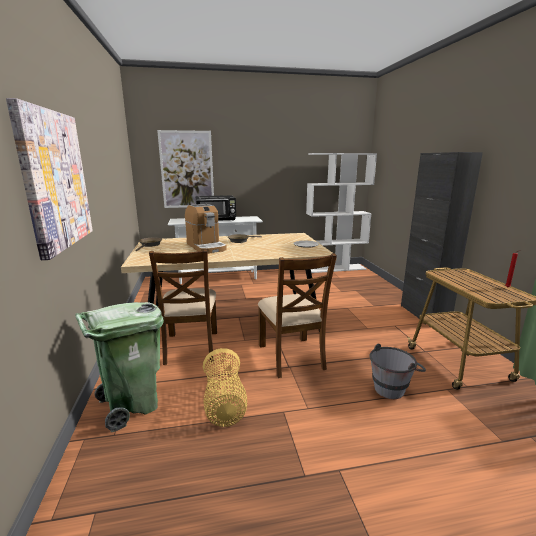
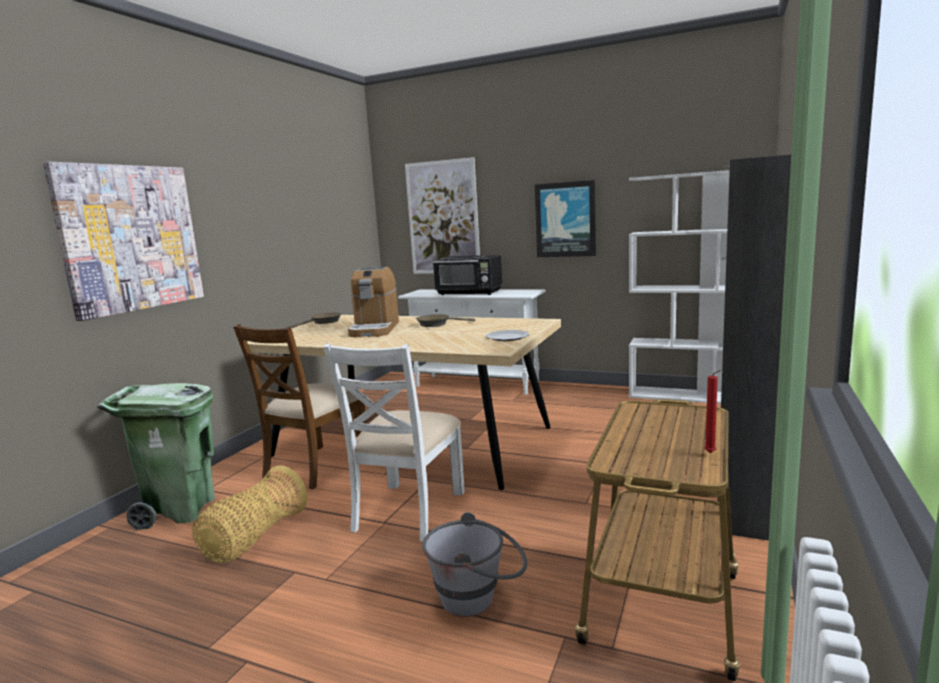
camera: 35 degrees right, 5 degrees down
brown chair [258,253,337,378] -> white chair [323,343,465,541]
none -> picture [535,180,596,257]

